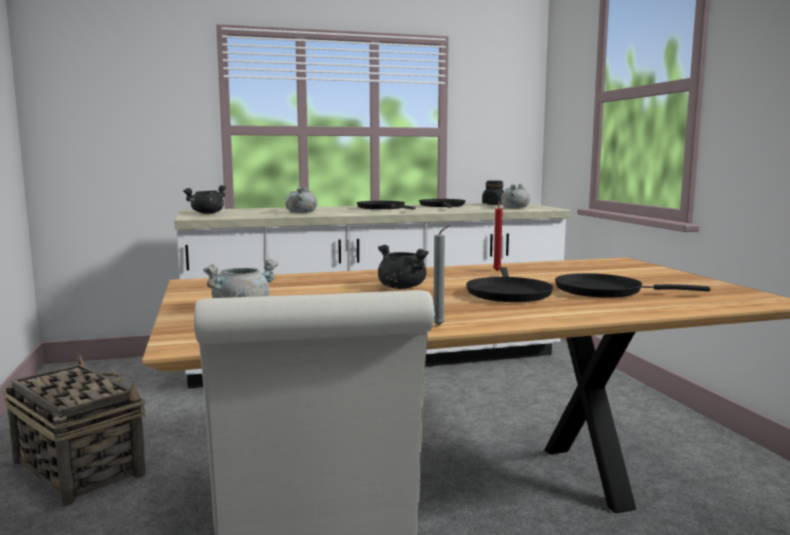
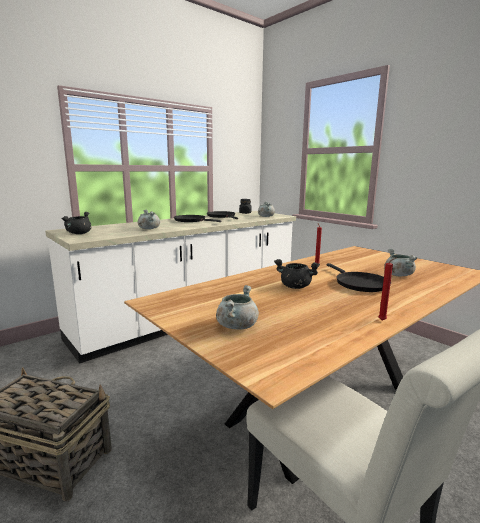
camera: 25 degrees left, 5 degrees up
grey candle [434,225,450,326] -> red candle [378,257,398,321]
black frying pan [555,273,711,298] -> grey cooking pot [385,249,417,276]

